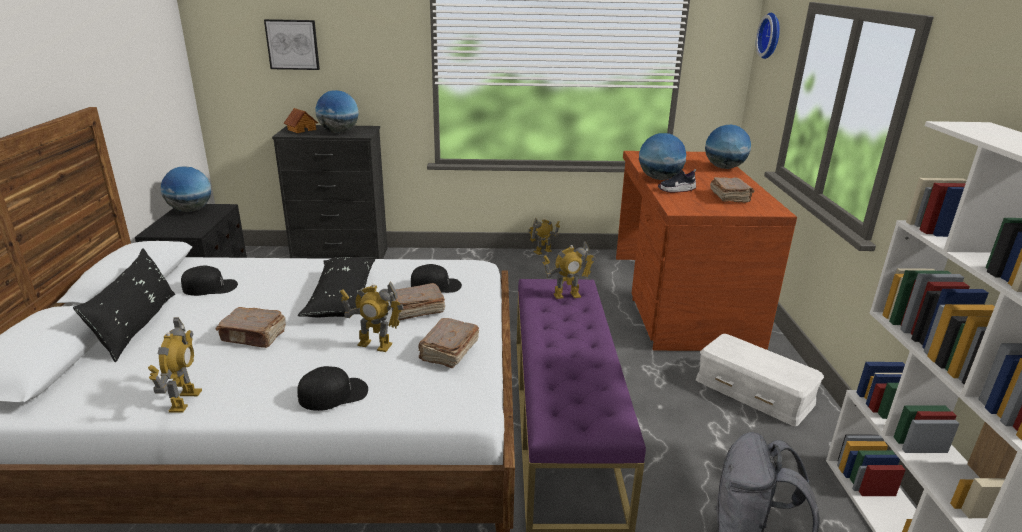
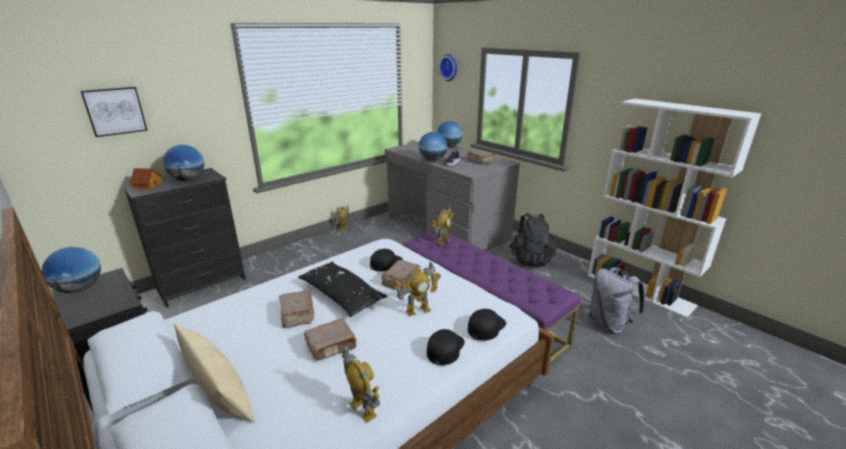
camera: 40 degrees left, 0 degrees up
black pillow [73,248,175,362] -> beige pillow [174,323,255,423]
black cap [181,266,238,296] -> black cap moved to [468,309,506,341]
brown book [418,318,479,368] -> brown book moved to [279,290,315,328]
brown desk [616,151,797,351] -> grey desk [384,141,520,251]
white storage box [696,334,824,427] -> black backpack [509,213,557,267]

